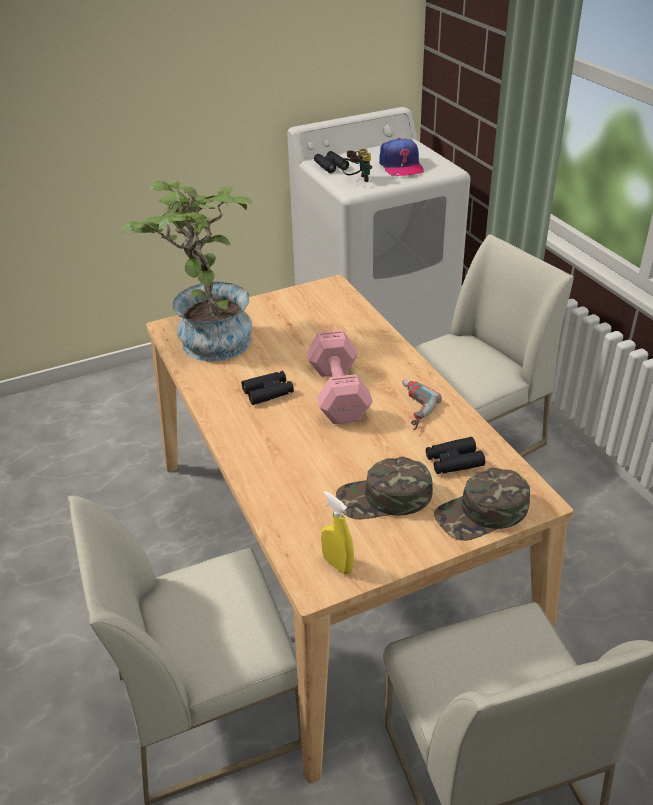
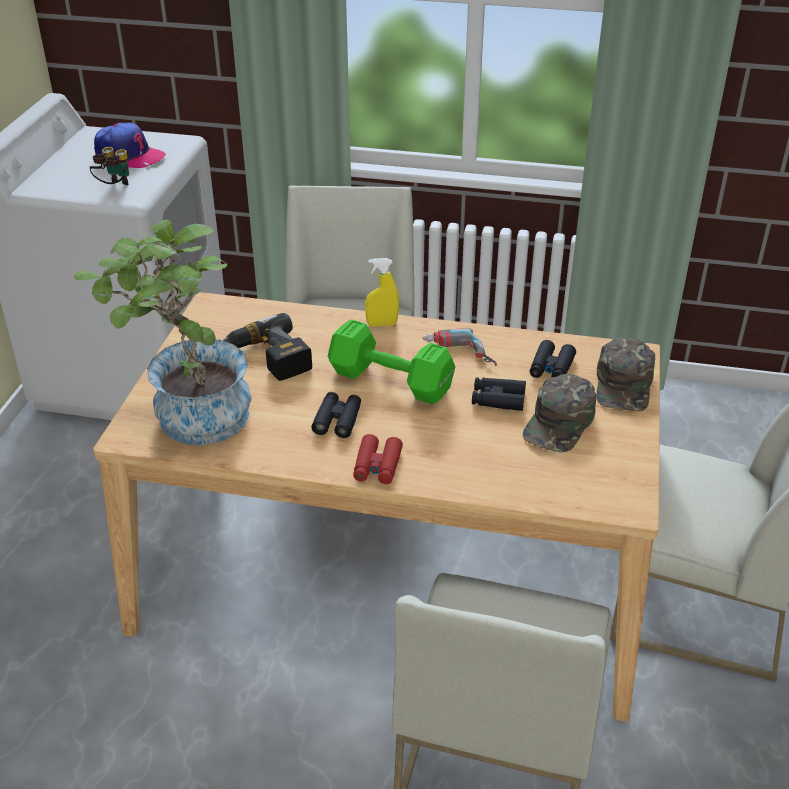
camera: 55 degrees left, 0 degrees up
pink dumbbell [306,330,373,424] -> green dumbbell [328,319,455,404]
black binoculars [314,151,349,173] -> black binoculars moved to [472,377,526,411]
yellow spray bottle [321,491,354,574] -> yellow spray bottle moved to [365,258,399,327]
none -> power drill [222,313,312,381]
none -> red binoculars [353,434,403,484]

